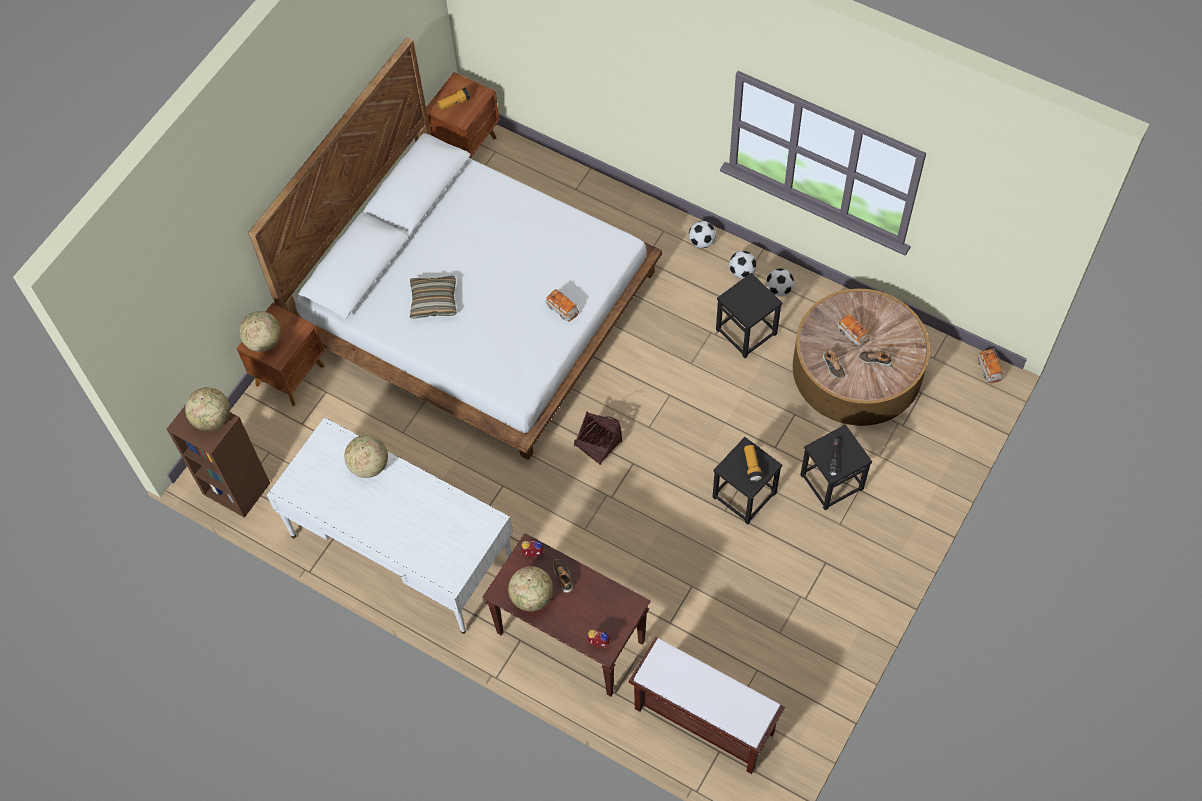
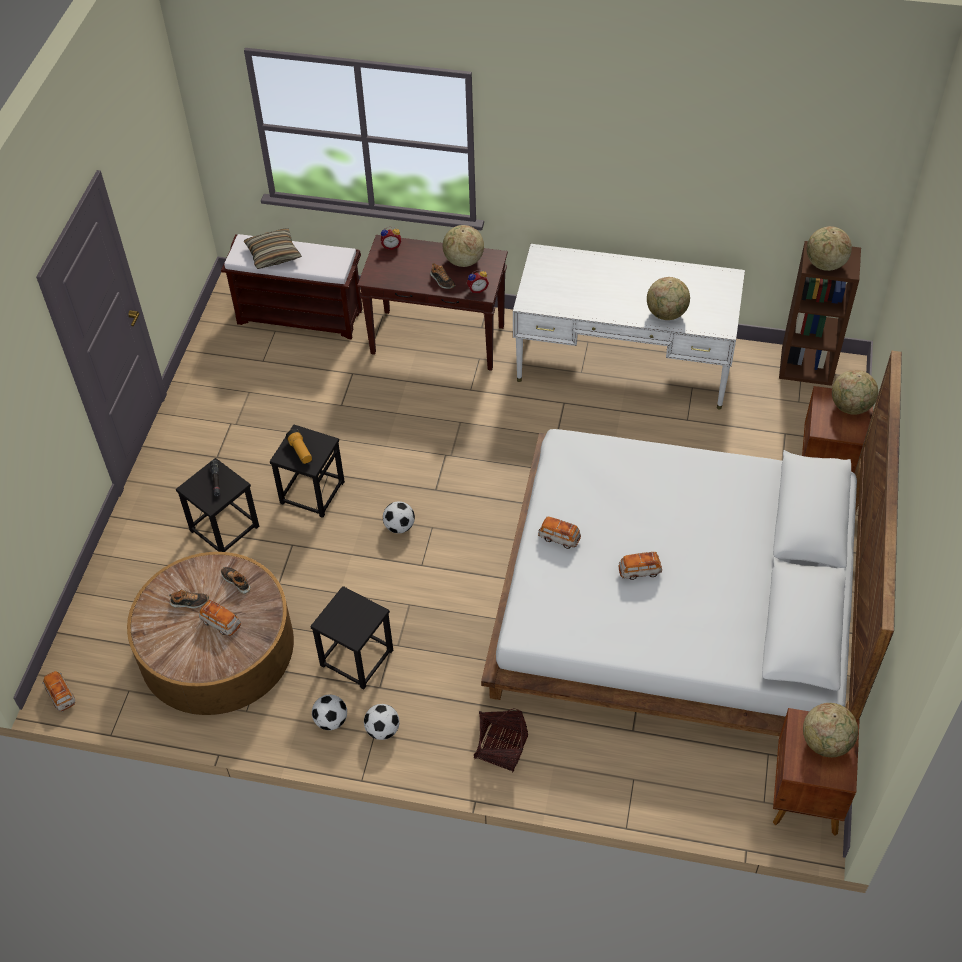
camera: 160 degrees right, 10 degrees down
pillow [410,276,457,319] -> pillow moved to [244,228,302,269]
flashlight [437,88,470,111] -> globe [803,703,858,757]
basket [574,411,622,465] -> basket moved to [474,708,528,772]
football [689,221,716,248] -> football moved to [383,501,415,533]
none -> toy car [619,552,662,580]

